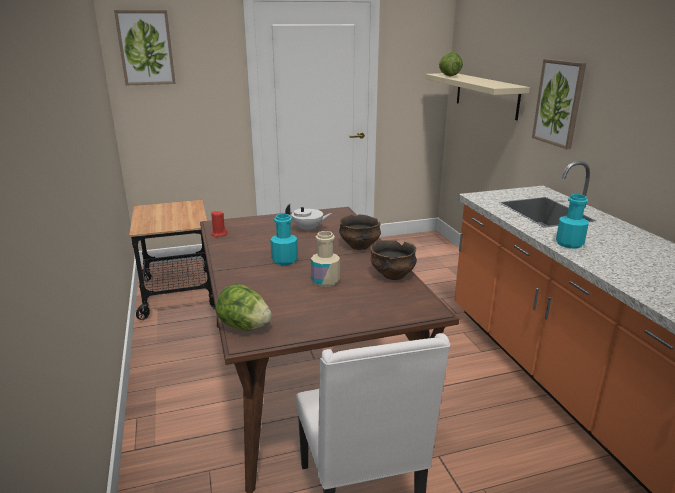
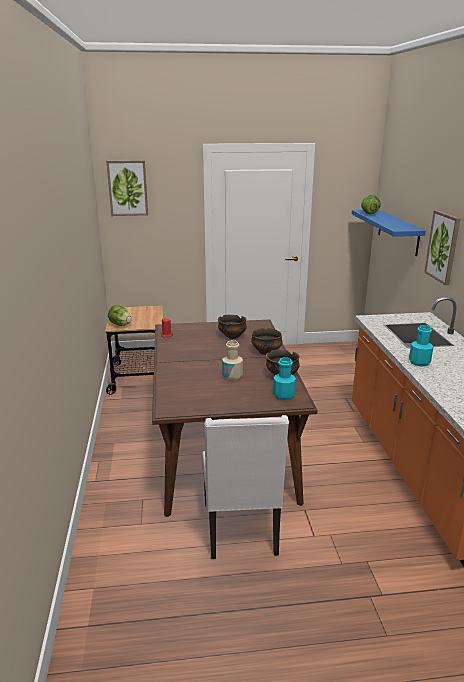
camera: 10 degrees right, 0 degrees up
lettuce [216,284,272,331] -> lettuce moved to [108,305,132,326]
turquoise bottle [270,214,298,265] -> turquoise bottle moved to [273,357,296,400]
white teapot [285,204,332,233] -> bowl [218,315,247,339]
beige shelf [425,73,530,120] -> blue shelf [352,210,426,256]

